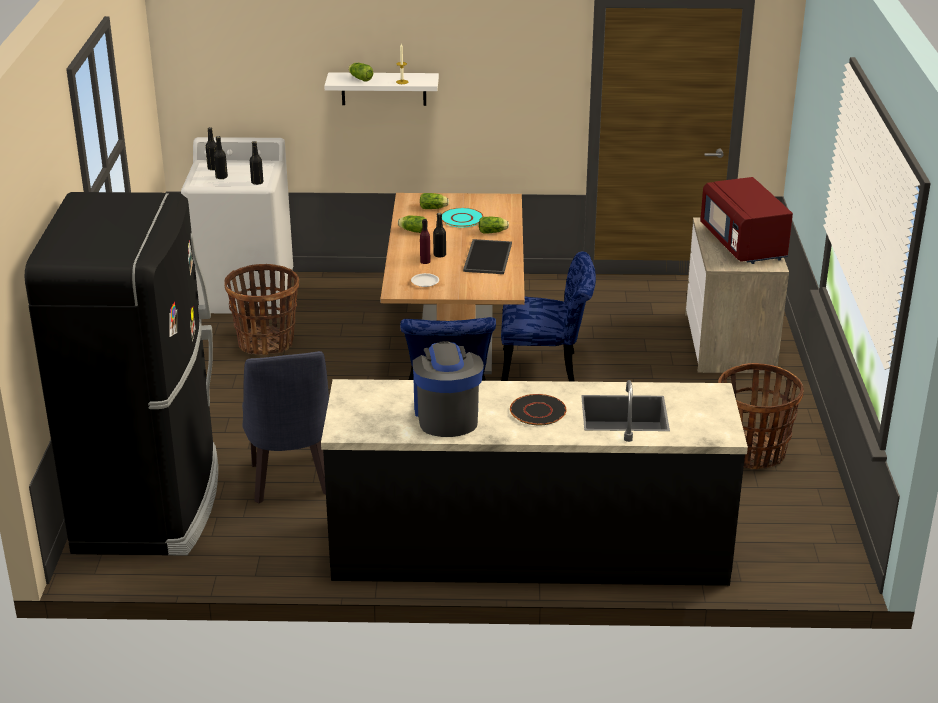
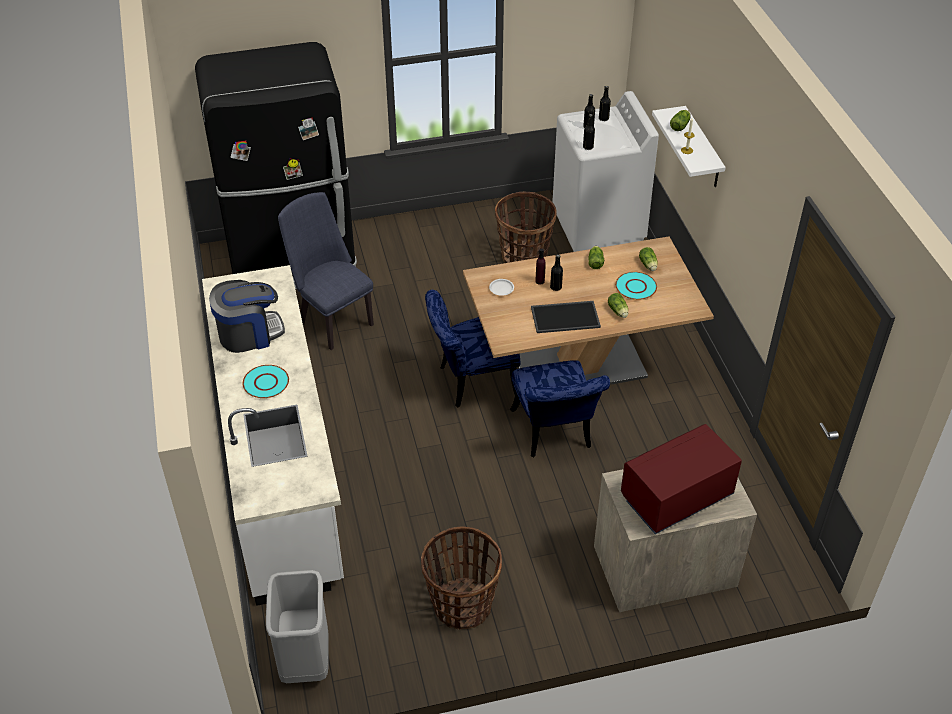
camera: 75 degrees right, 15 degrees up
blue chair [242,351,329,503] -> blue chair turned 75 degrees clockwise [278,192,374,350]
black counter [321,379,748,586] -> white counter [202,265,344,606]
black plate [510,394,567,425] -> turquoise plate [243,365,289,398]
none -> grey trash can [266,570,329,683]

